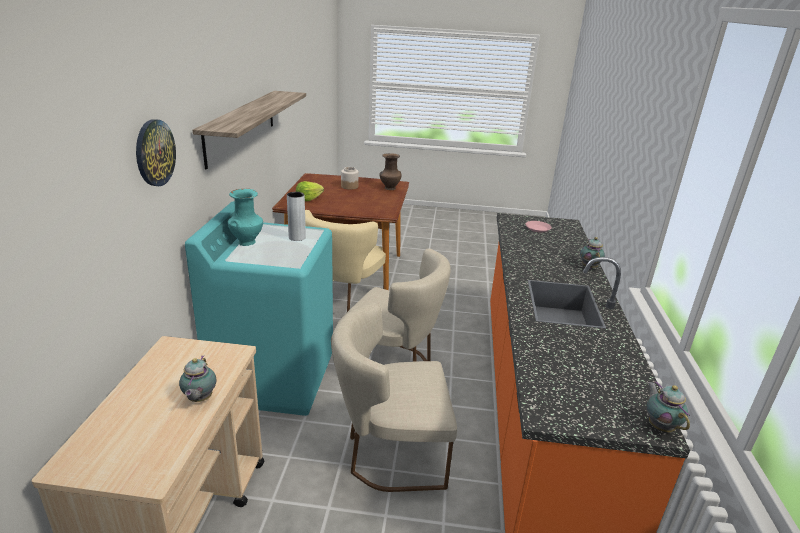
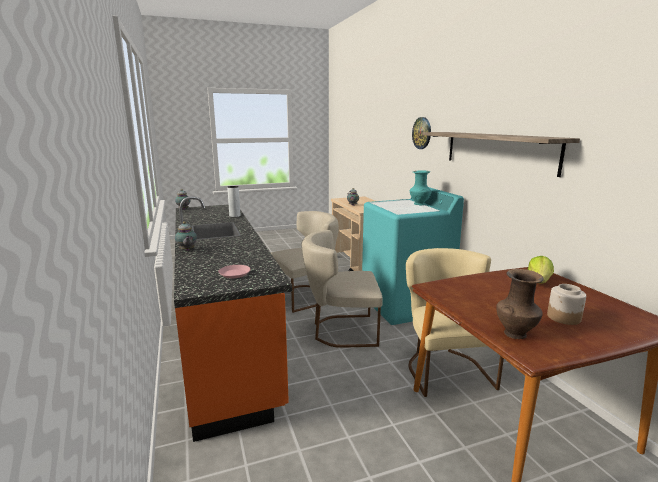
camera: 155 degrees right, 10 degrees down
grey vase [287,192,306,241] -> grey vase moved to [227,186,240,217]

